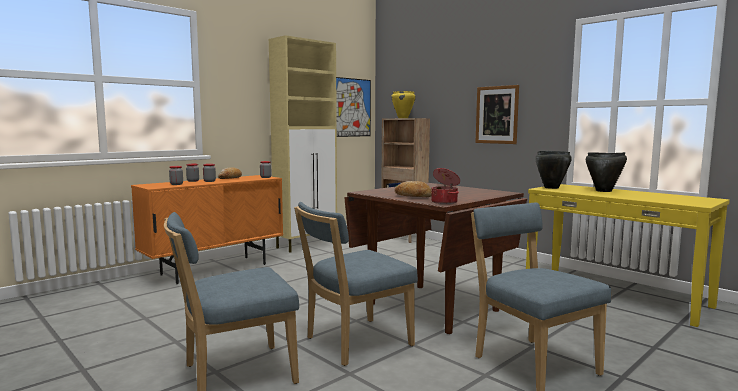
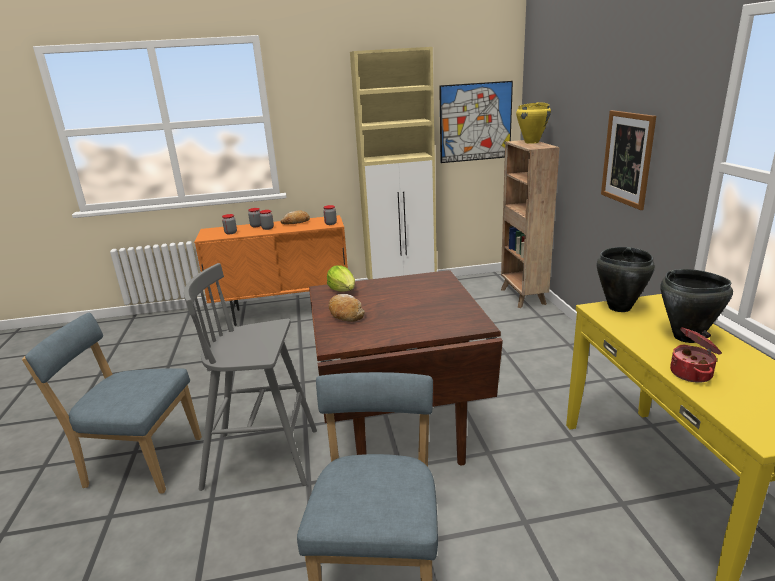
camera: 35 degrees right, 15 degrees up
blue chair [294,202,418,366] -> grey stool [184,263,317,491]
cooking pot [431,168,460,204] -> cooking pot moved to [670,327,722,383]
none -> lettuce [327,265,355,292]

